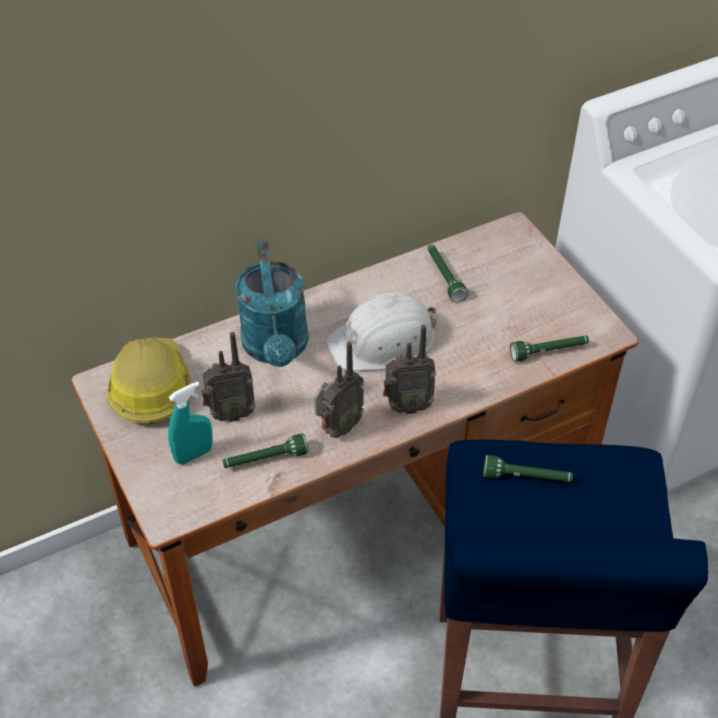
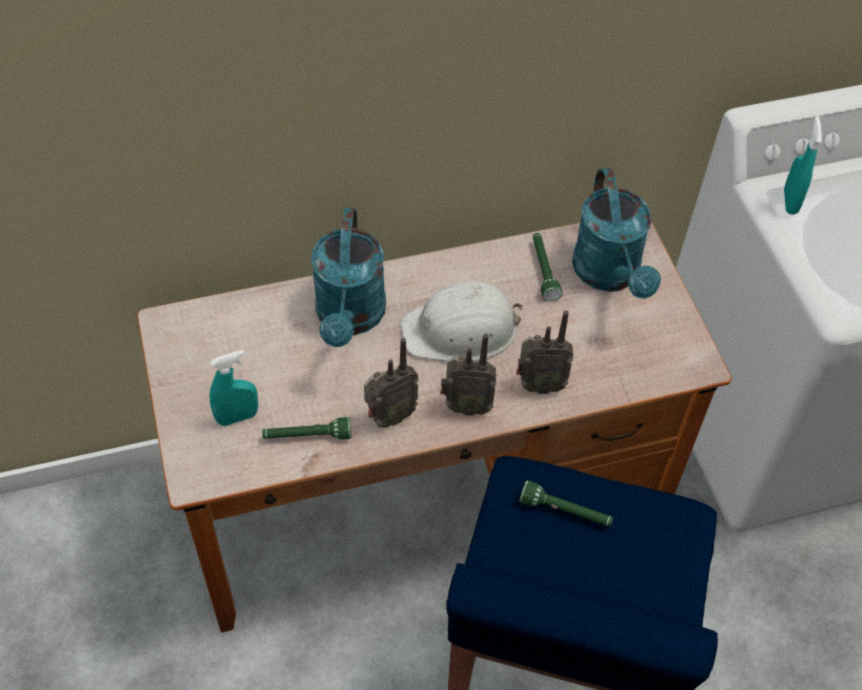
camera: 10 degrees right, 5 degrees up
hard hat [107,338,192,424] -> none
radio [201,332,256,422] -> radio moved to [516,311,573,394]
green flashlight [510,335,589,362] -> none
none -> turquoise watering can [572,168,661,299]
none -> turquoise spray bottle [784,116,822,215]

